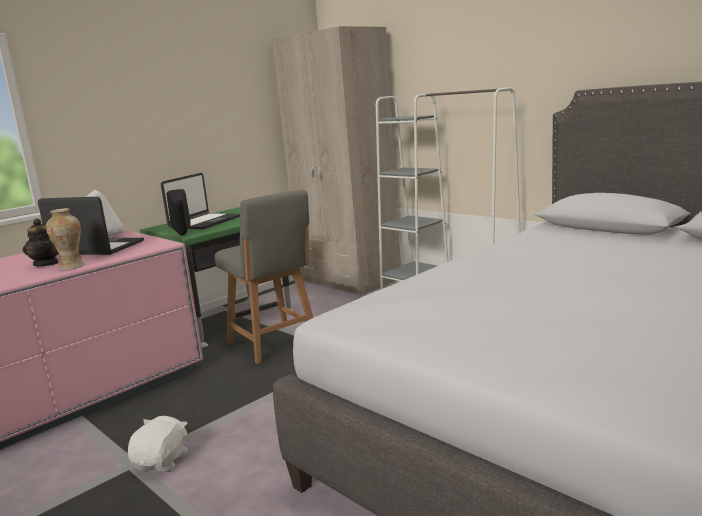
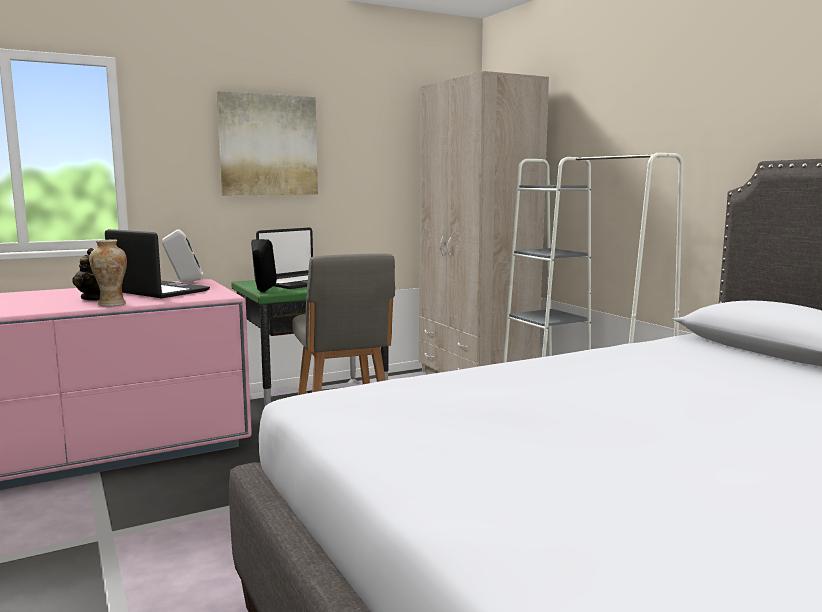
camera: 15 degrees right, 5 degrees down
white plush toy [128,416,188,472] -> none
none -> picture [217,91,318,195]

